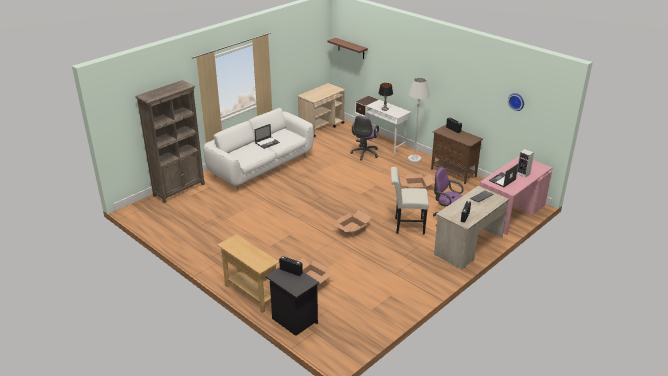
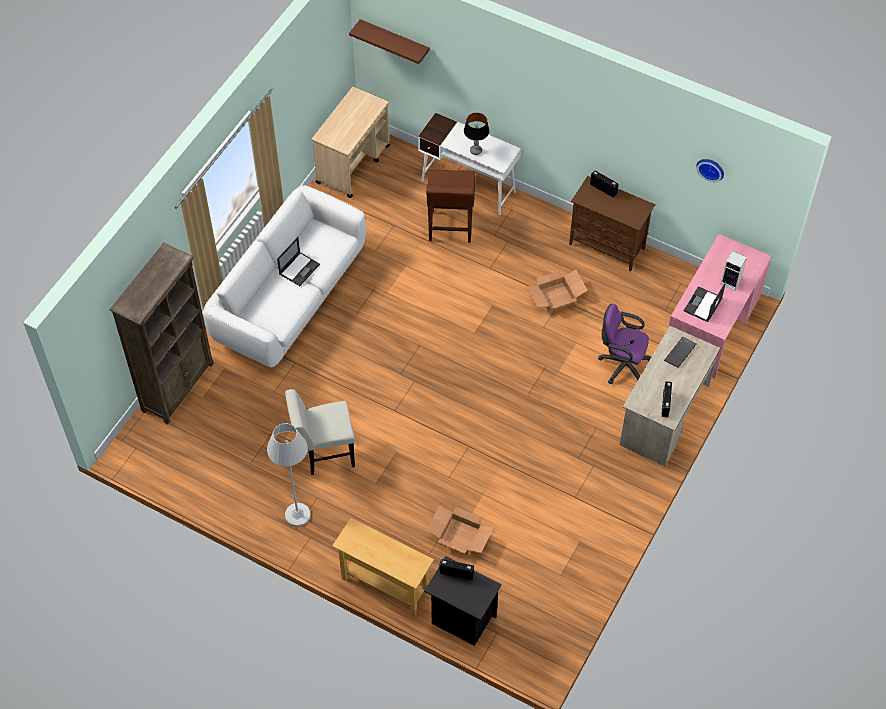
camera: 15 degrees left, 25 degrees up
cardboard box [333,210,372,237] -> none
purple office chair [350,116,379,160] -> brown stool [426,170,476,243]
white chair [391,167,429,235] -> white chair moved to [285,389,355,475]
white floor lamp [408,78,430,163] -> white floor lamp moved to [267,423,311,527]

